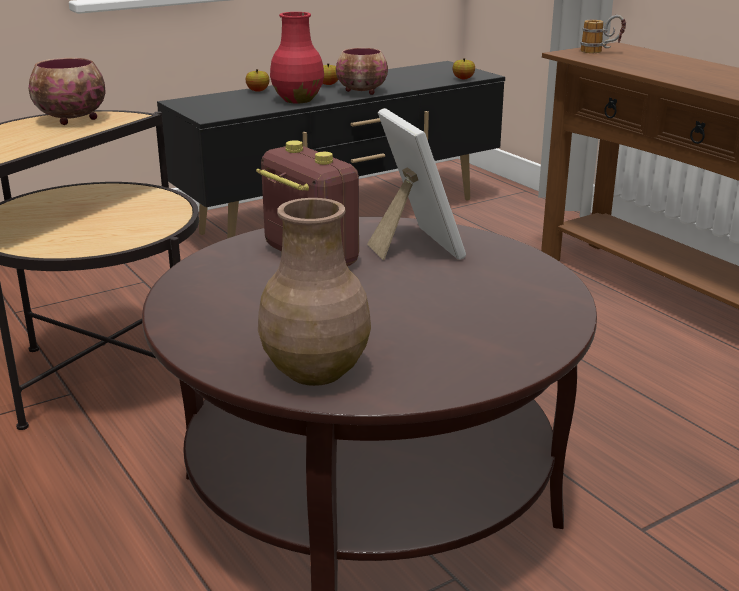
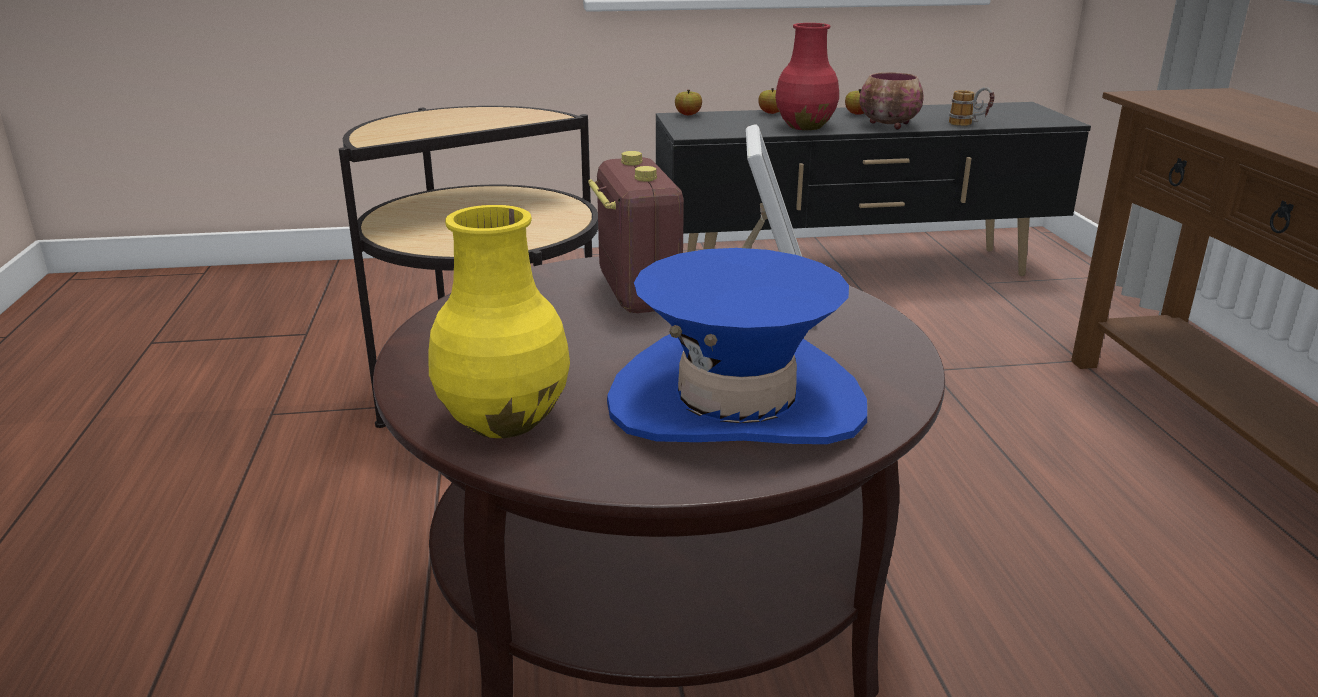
camera: 25 degrees right, 0 degrees up
bowl [29,58,105,125] -> none
brown vase [258,198,371,386] -> yellow vase [428,205,570,438]
apple [453,58,475,79] -> apple moved to [675,90,702,115]
mug [580,15,626,53] -> mug moved to [949,87,995,126]
none -> blue hat [607,248,867,444]

